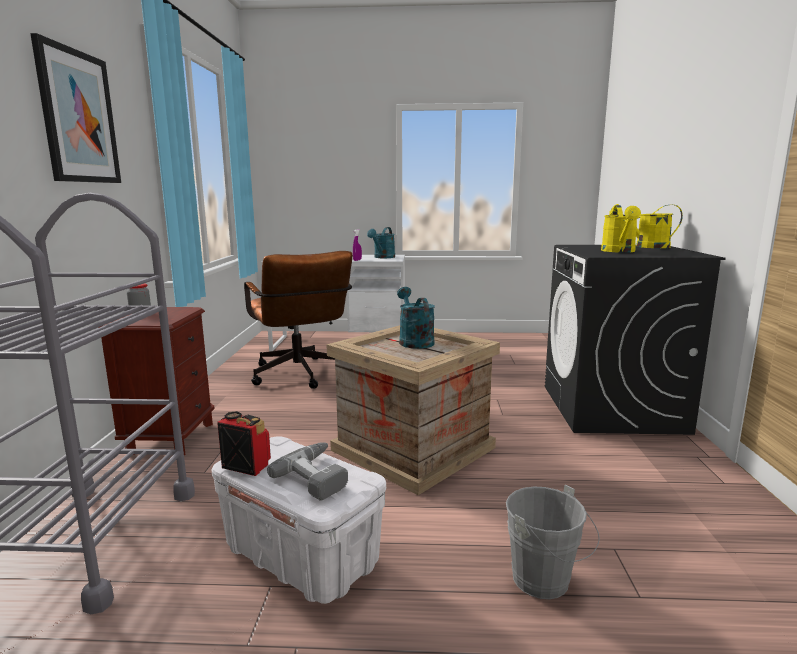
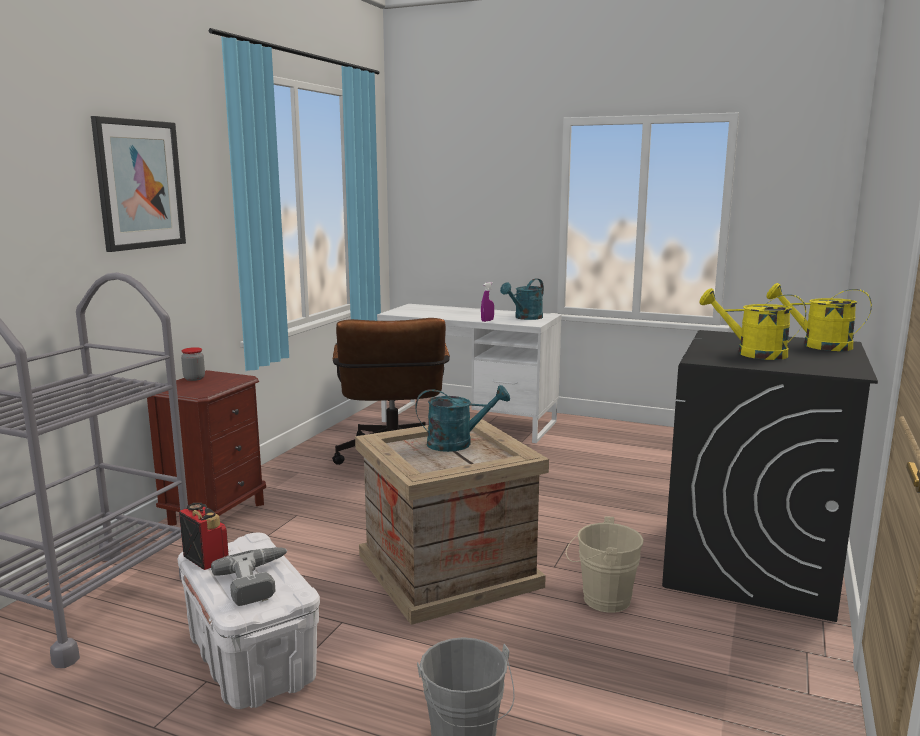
camera: 20 degrees right, 0 degrees up
turquoise watering can [397,287,435,349] -> turquoise watering can turned 75 degrees clockwise [415,385,510,452]
yellow watering can [601,205,641,253] -> yellow watering can turned 90 degrees clockwise [700,288,806,360]
none -> beige bucket [566,516,644,613]

